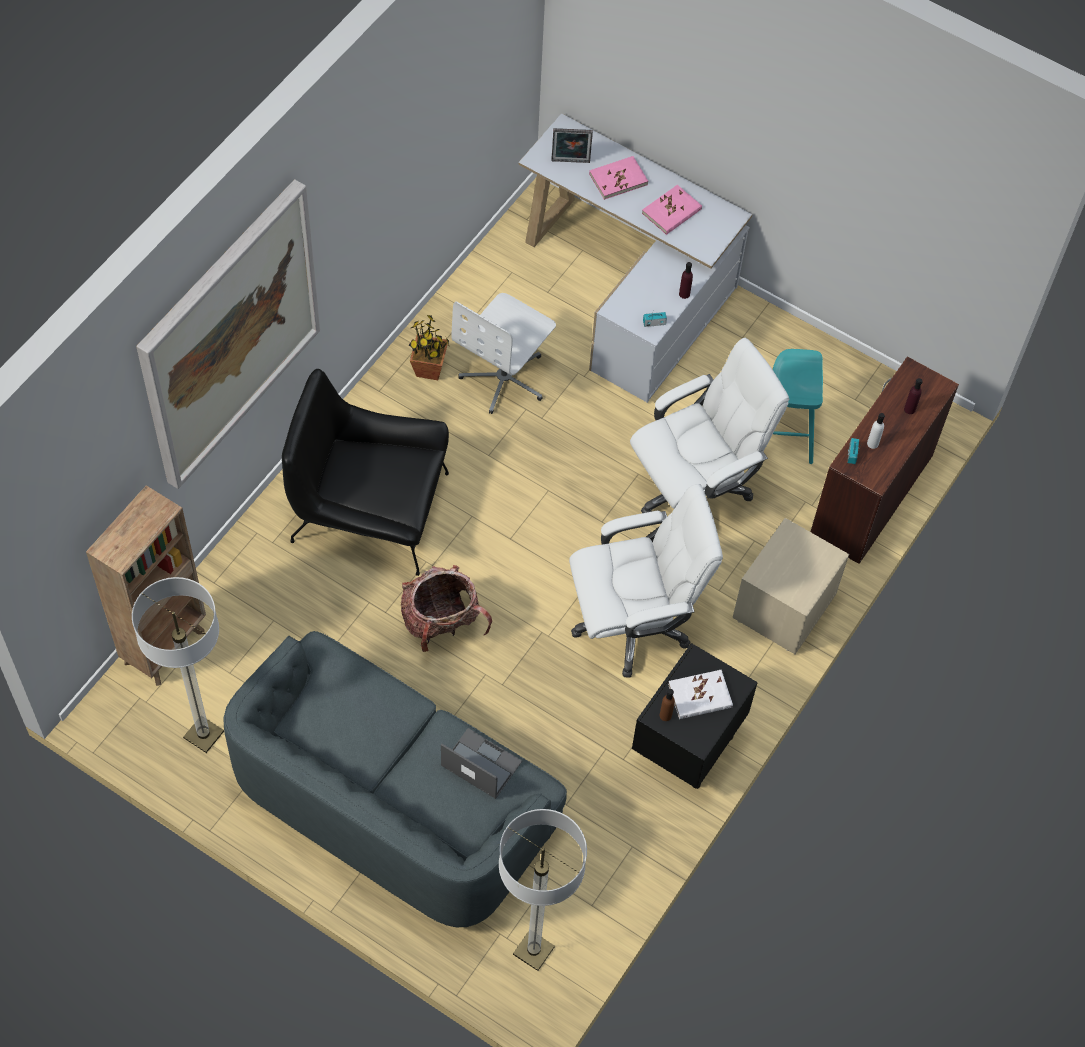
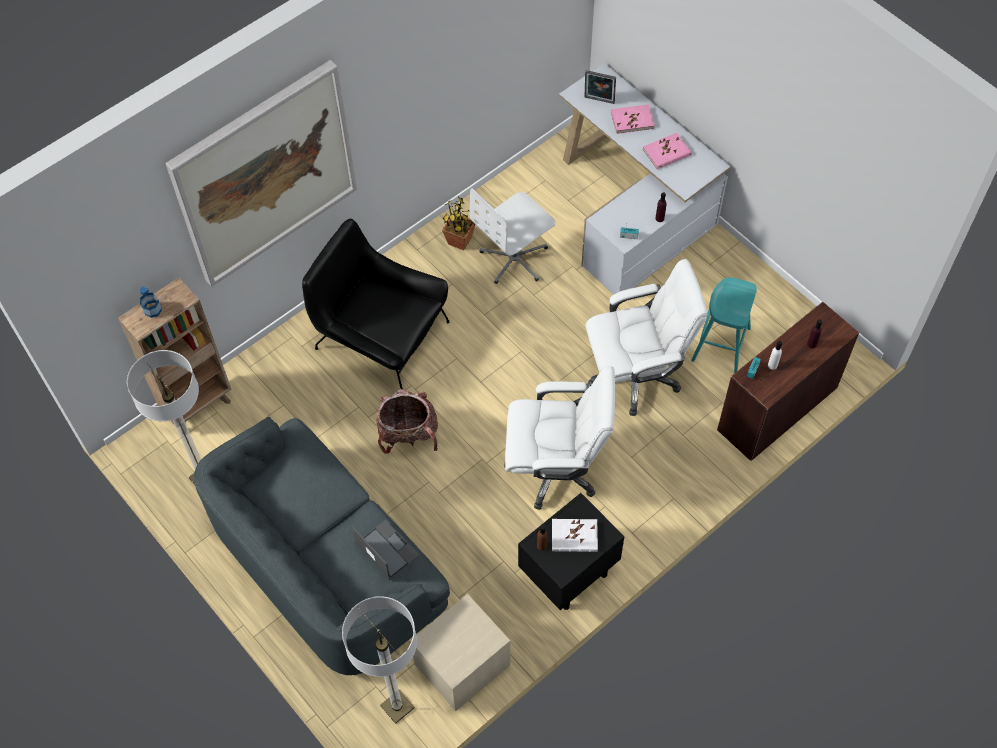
camera: 20 degrees right, 0 degrees up
beige nightstand [732,518,849,654] -> beige nightstand moved to [410,594,511,712]
none -> bottle [140,286,162,318]

